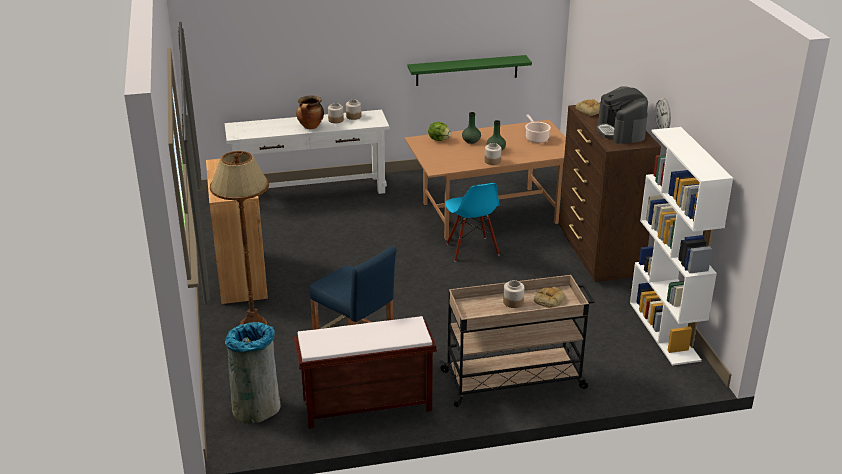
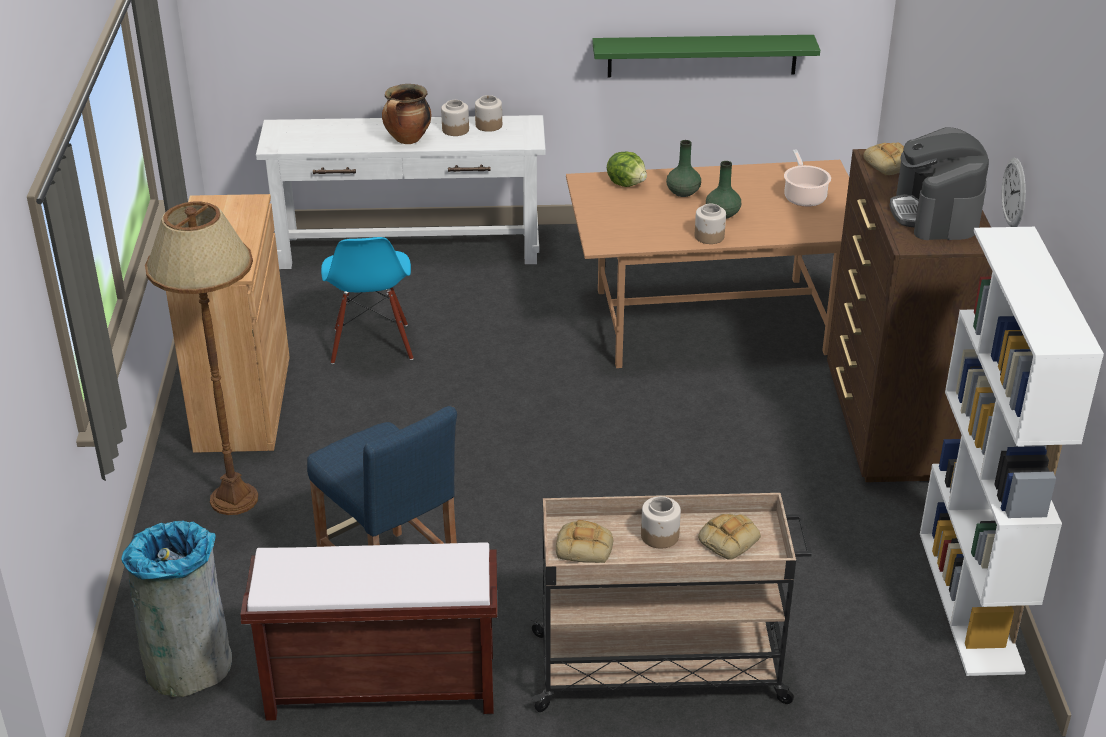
camera: 10 degrees right, 5 degrees up
blue chair [445,183,500,262] -> blue chair moved to [321,237,413,364]
none -> bread [556,520,613,563]

